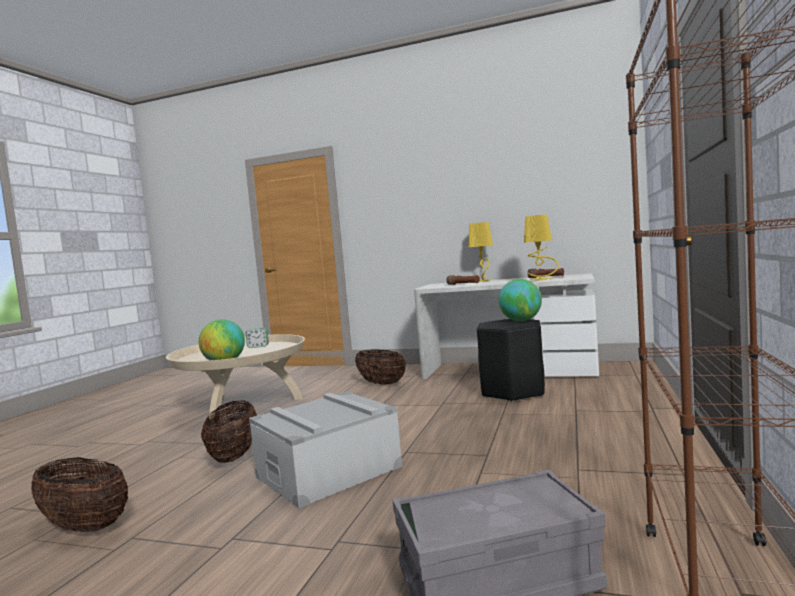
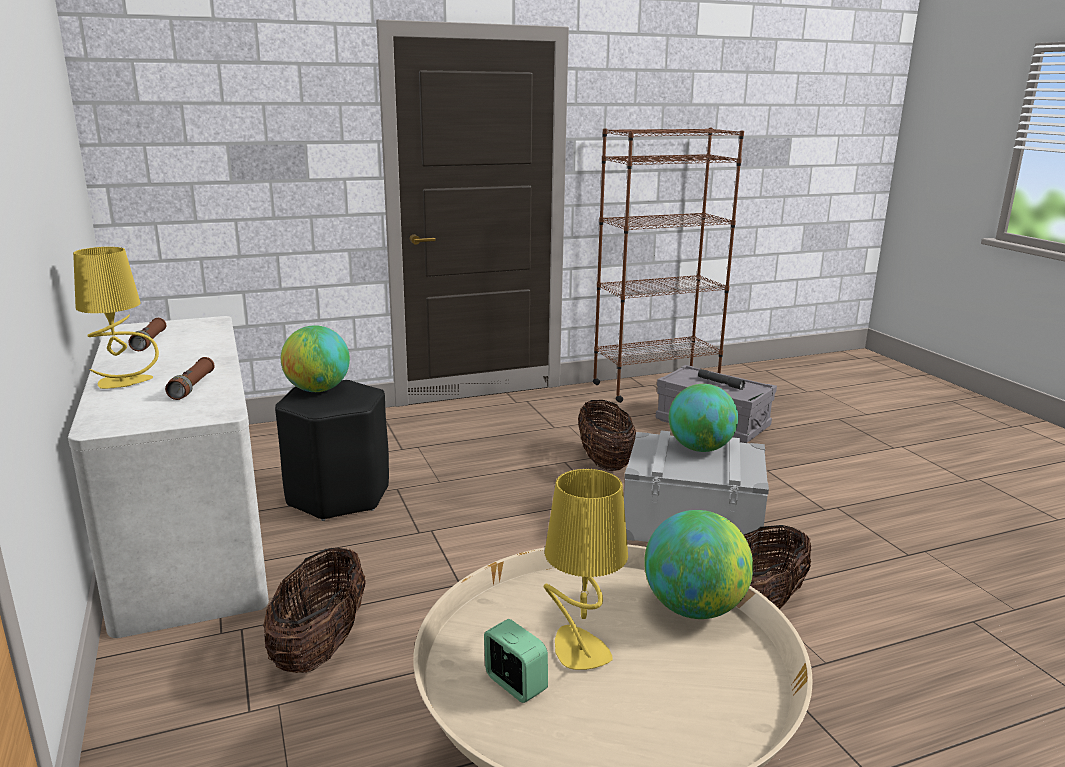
camera: 130 degrees left, 15 degrees up
basket [31,457,128,532] -> basket moved to [578,400,636,471]
yellow table lamp [524,215,559,280] -> yellow table lamp moved to [544,469,628,670]
none -> globe [669,384,738,452]
none -> grey flashlight [698,369,745,390]

